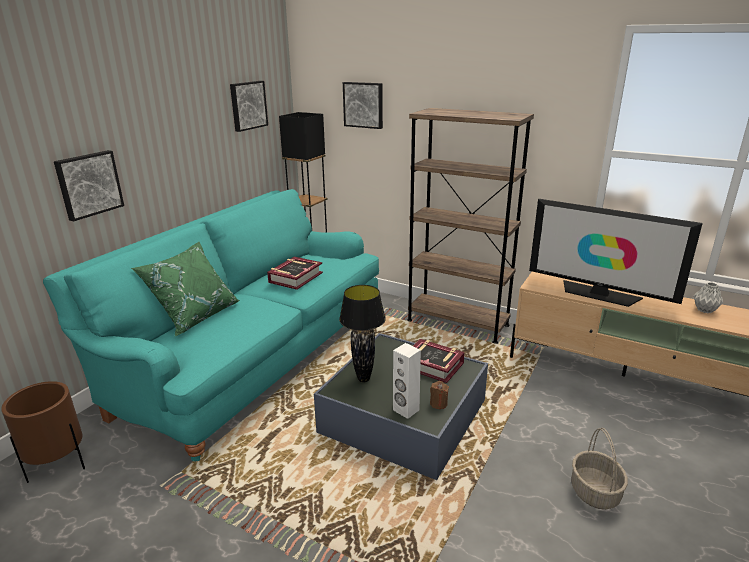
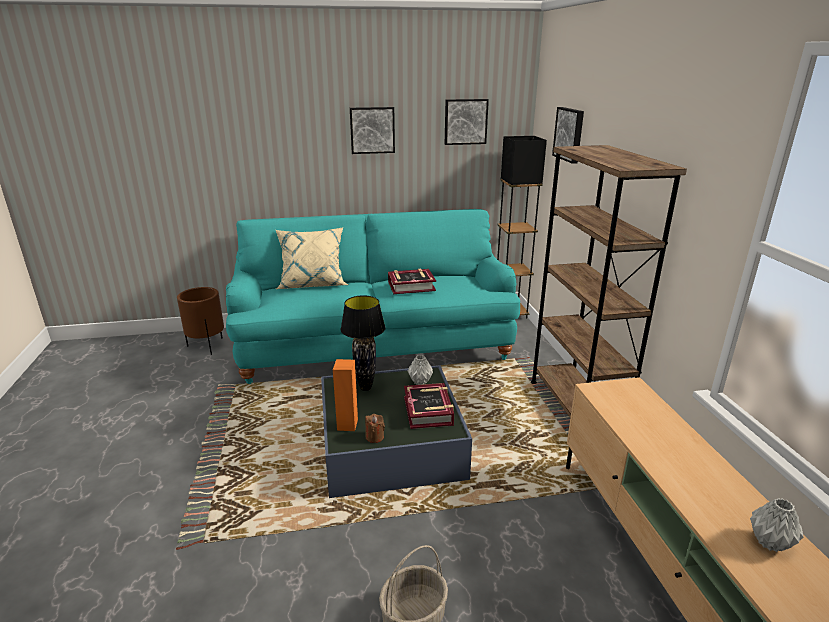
camera: 50 degrees right, 0 degrees up
picture [54,150,124,221] -> picture moved to [350,107,395,154]
green pillow [131,242,239,337] -> beige pillow [276,228,348,289]
white speaker [393,343,421,419] -> orange speaker [333,359,358,431]
television [529,199,703,307] -> none
none -> grey vase [408,355,433,385]

